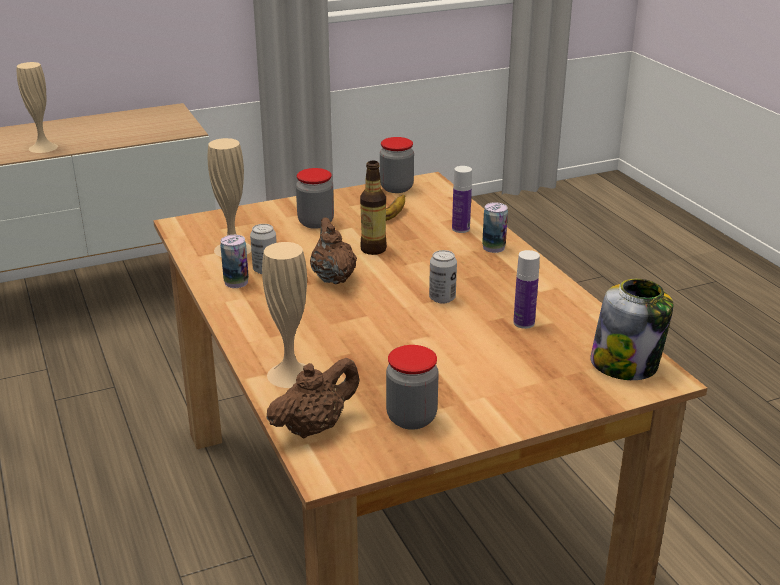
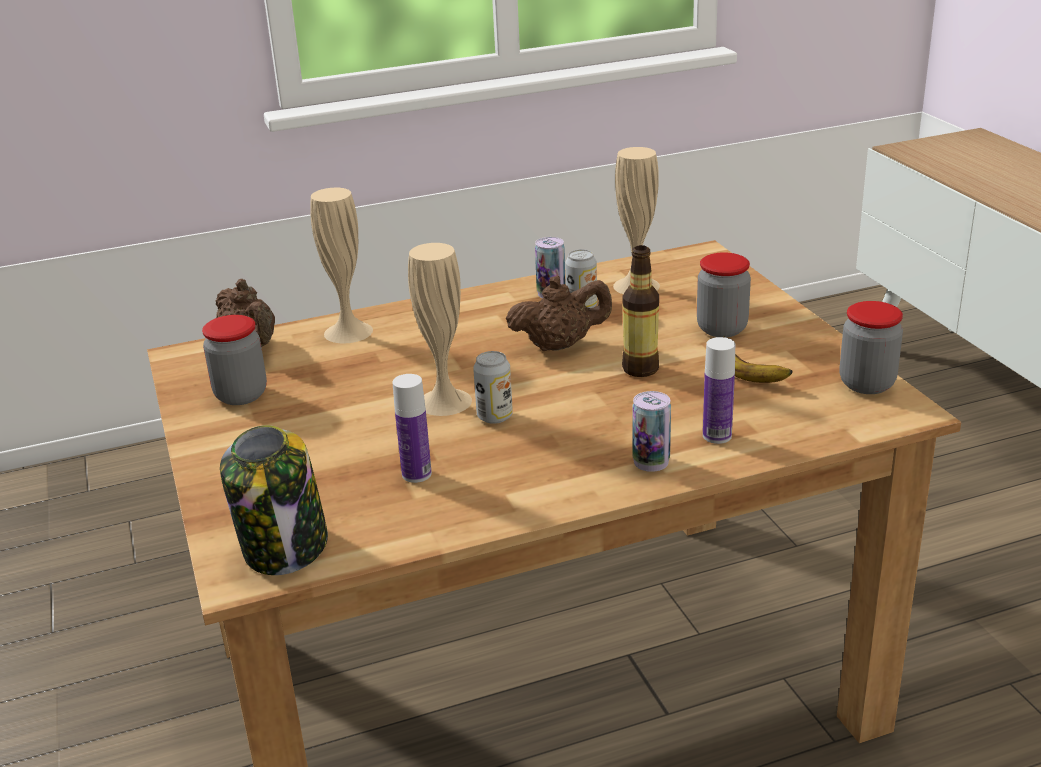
camera: 95 degrees right, 0 degrees up
beige vase [17,62,58,153] -> beige vase moved to [408,243,472,416]

